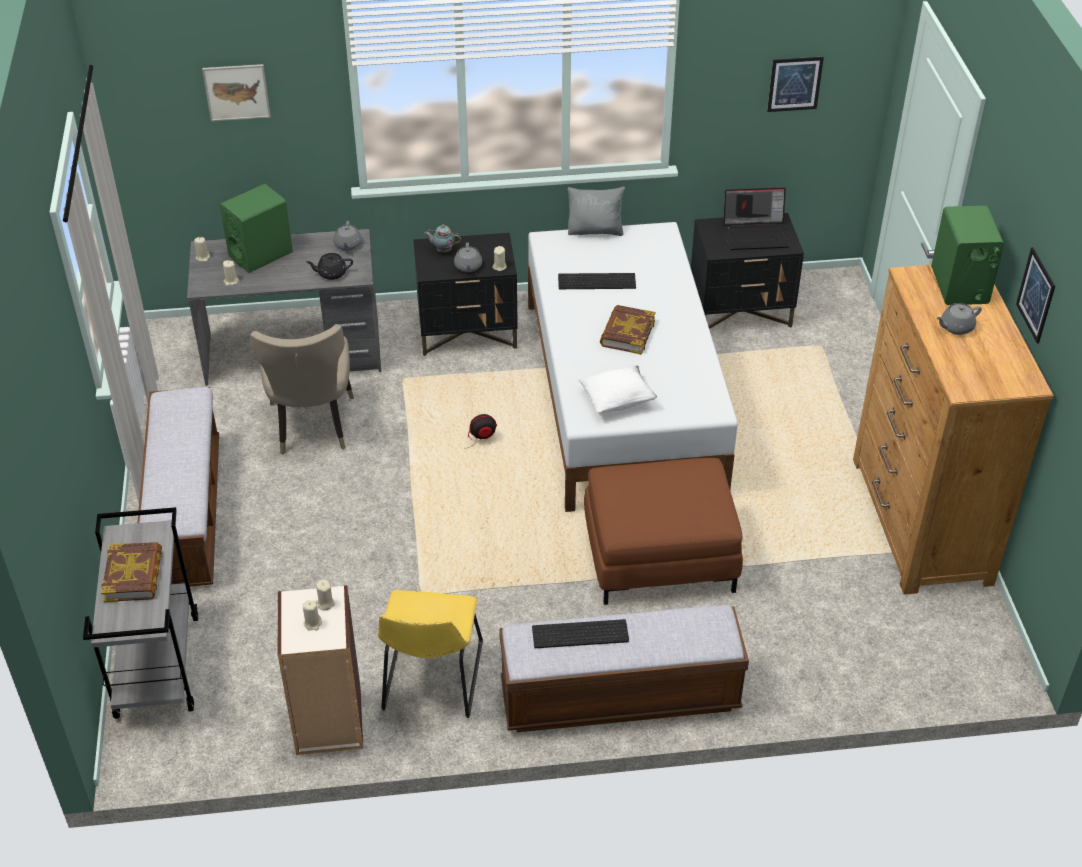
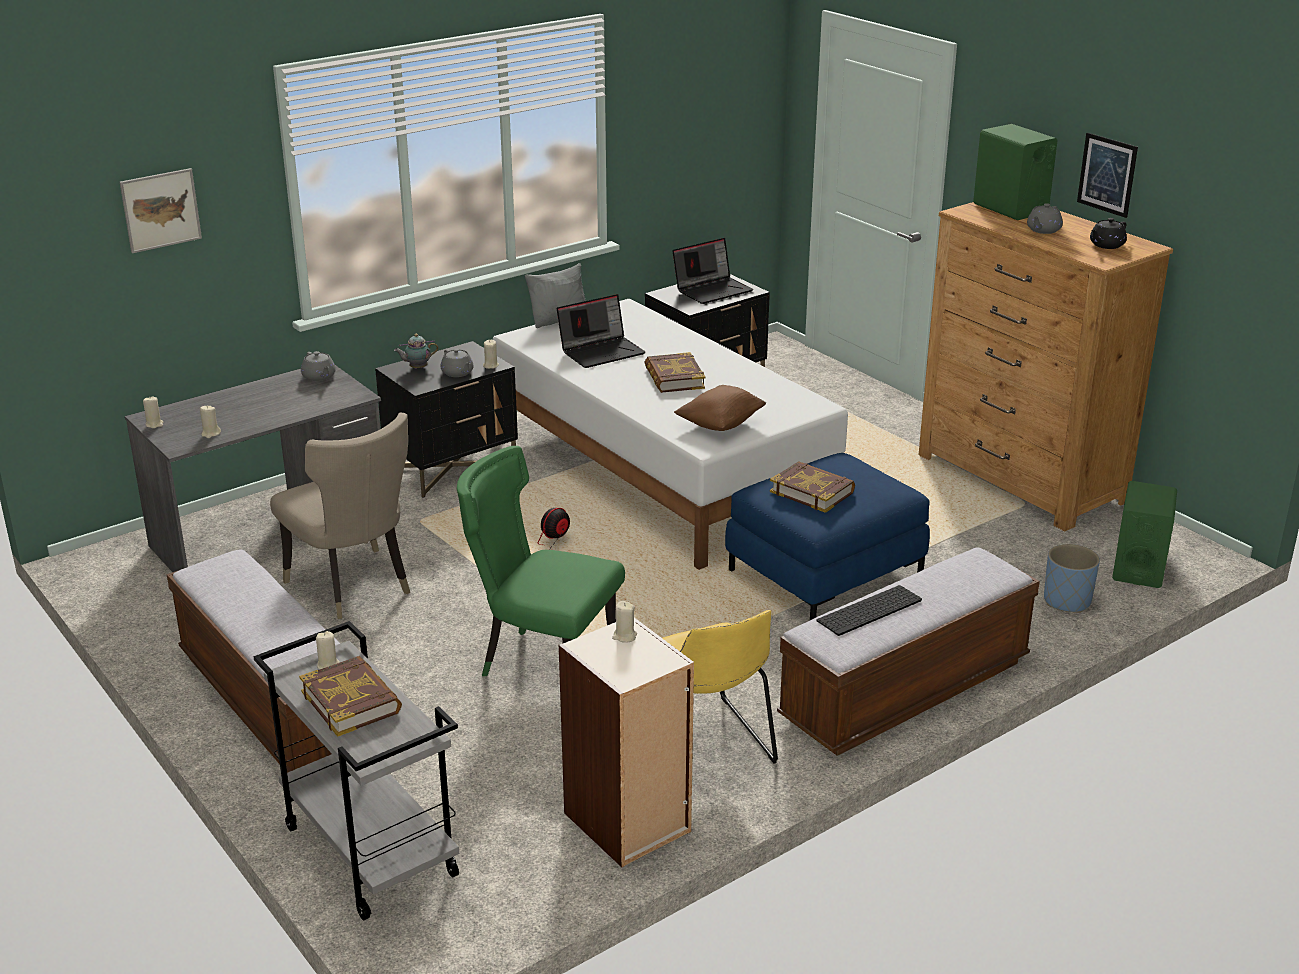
camera: 30 degrees left, 15 degrees down
green speaker [220,184,293,273] -> green speaker moved to [1112,481,1177,588]
beige candle [303,600,322,631] -> beige candle moved to [316,631,340,670]
black teapot [306,253,353,280] -> black teapot moved to [1090,218,1127,249]
keyboard [558,273,636,289] -> laptop [557,294,645,368]
white pillow [578,364,657,413] -> brown pillow [674,385,766,431]
brown ottoman [584,458,743,605] -> blue ottoman [725,453,930,620]
picture [767,57,824,112] -> none
none -> green chair [457,446,625,676]
none -> book [770,461,855,513]
none -> blue planter [1044,544,1100,613]

